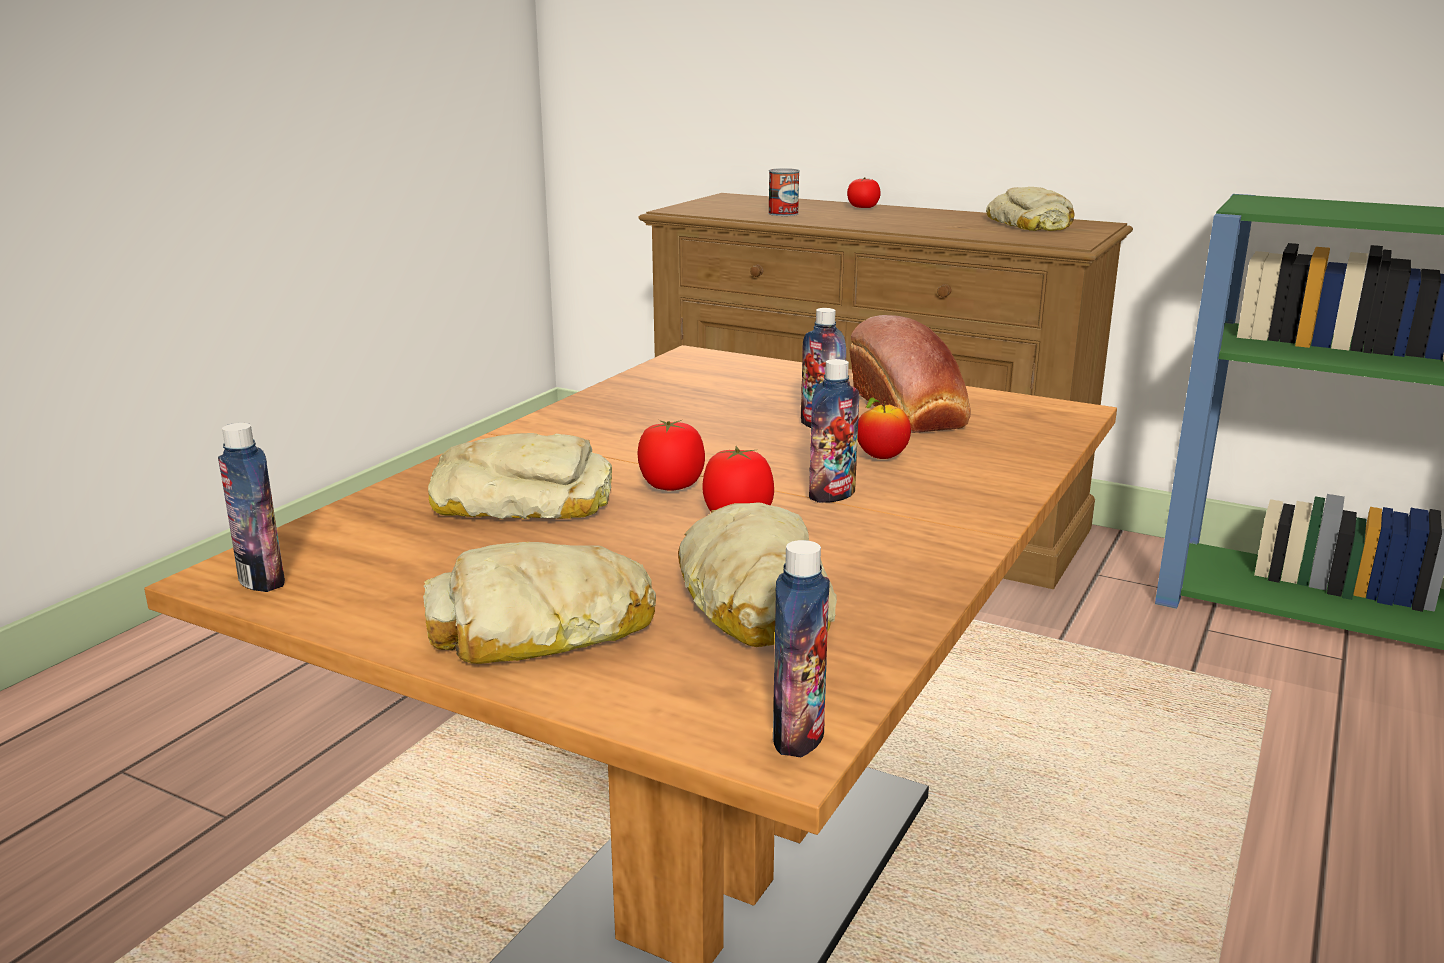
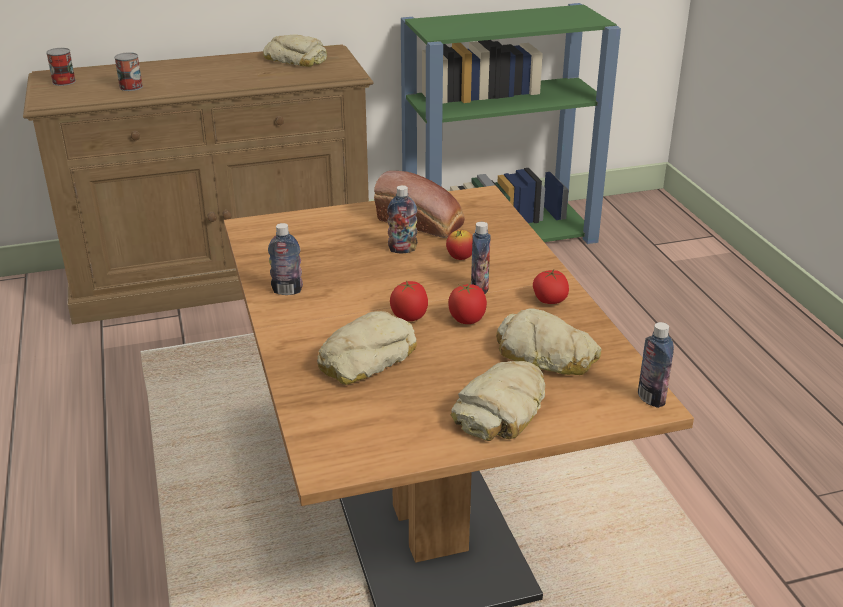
camera: 45 degrees left, 10 degrees up
bottle [218,423,285,592] -> bottle moved to [268,223,303,295]
tomato [847,177,881,208] -> tomato moved to [533,270,569,304]
none -> can [46,48,76,86]

